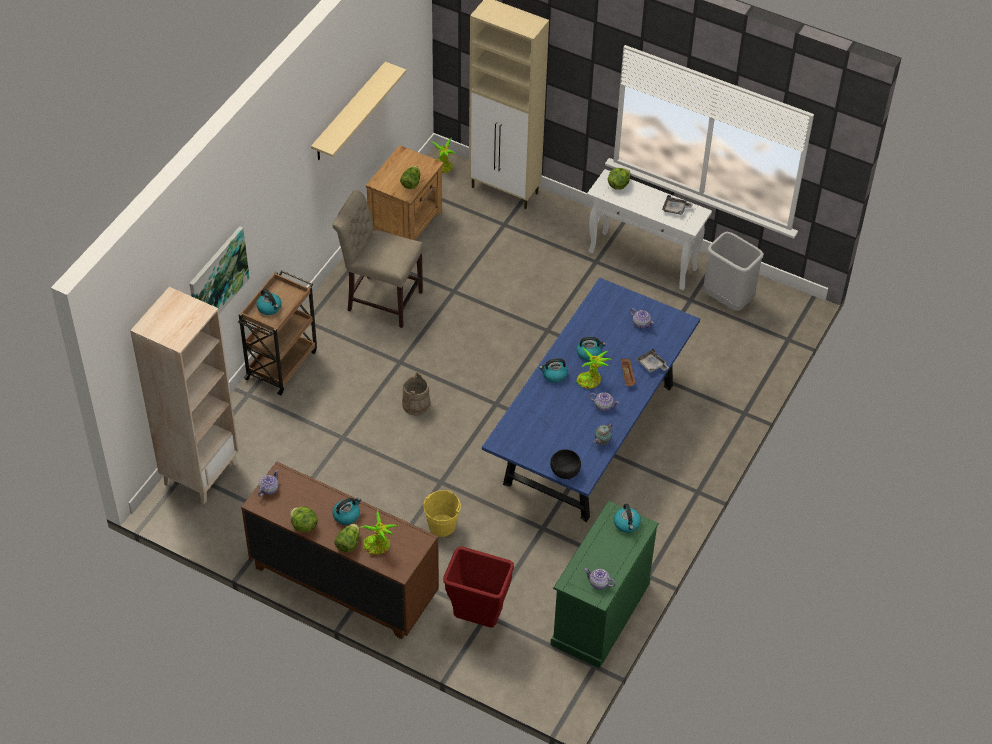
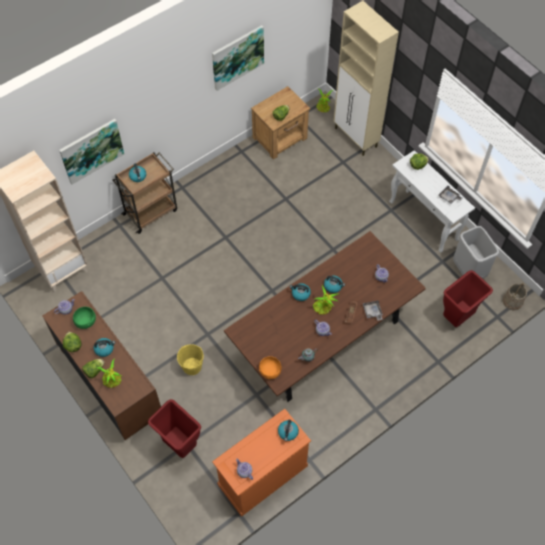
camera: 25 degrees right, 10 degrees up
beige shelf [311,62,406,160] -> picture [212,25,264,91]
beige chair [332,190,423,328] -> none
beige bucket [402,372,431,416] -> beige bucket moved to [503,283,527,311]
blue dining table [482,278,700,522] -> brown dining table [224,231,426,402]
black bowl [550,449,581,480] -> orange bowl [259,356,282,380]
green dresser [550,501,659,668] -> orange dresser [212,409,311,517]
none -> green bowl [73,307,96,329]
none -> red trash can [443,270,493,327]

